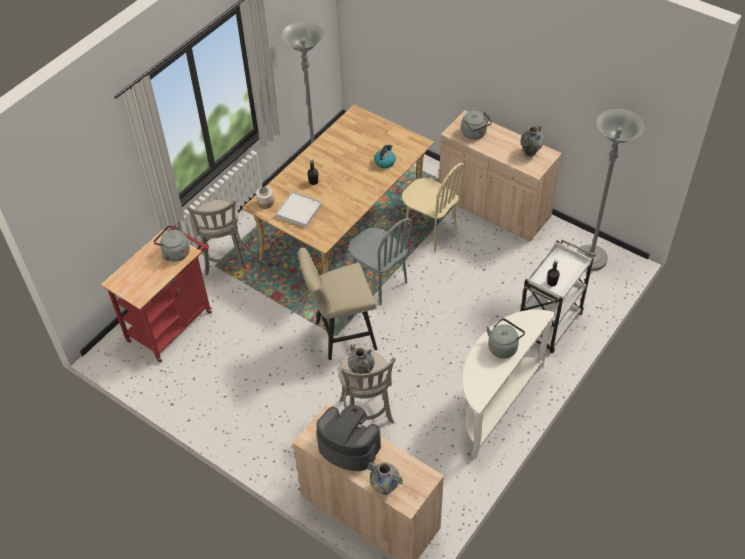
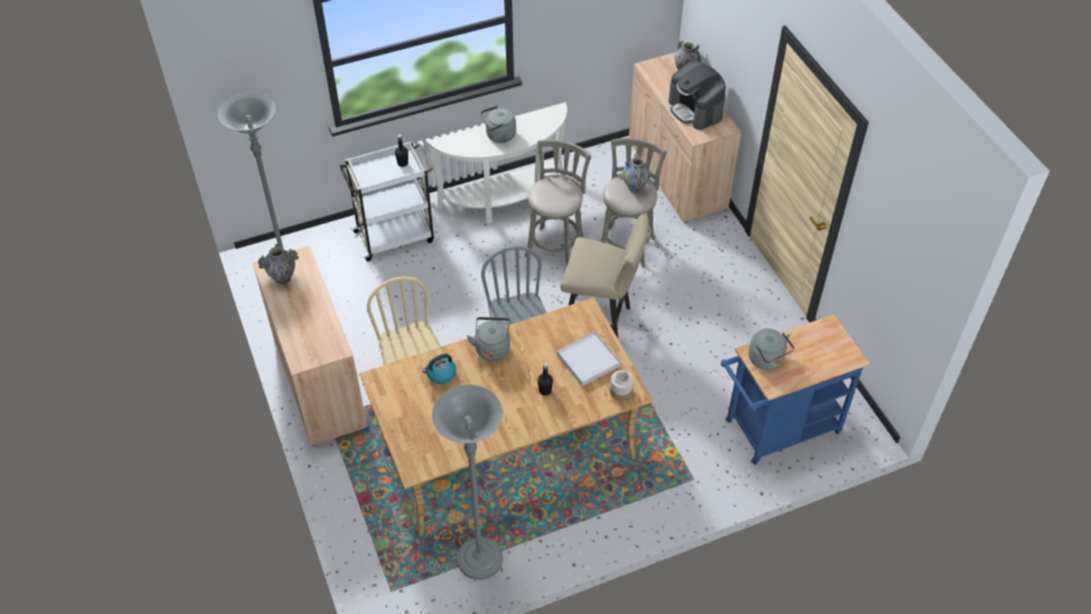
camera: 150 degrees left, 0 degrees up
red cart [101,225,212,363] -> blue cart [721,314,870,465]
grey stool [187,199,246,276] -> grey stool moved to [525,140,591,265]
grey kettle [461,111,492,140] -> grey kettle moved to [467,317,510,361]

